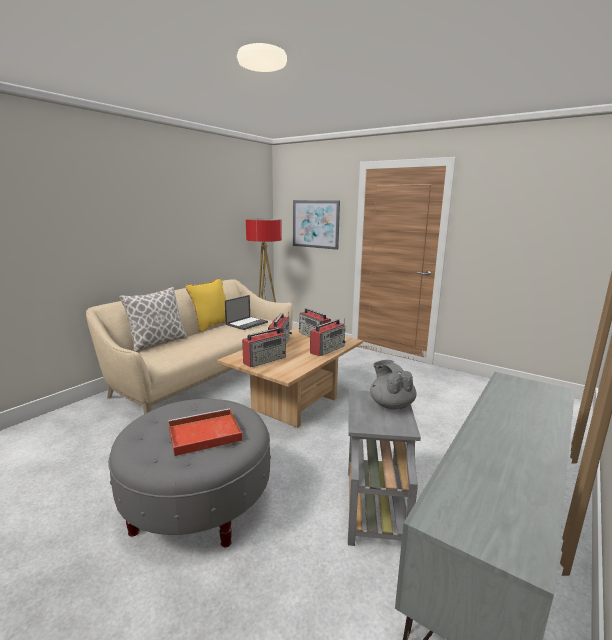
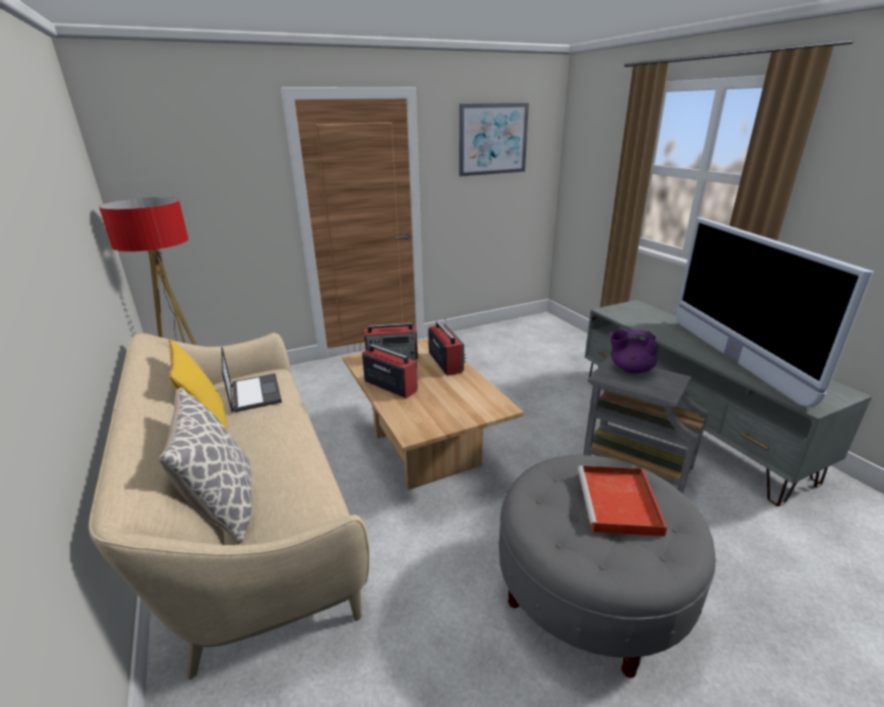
camera: 60 degrees left, 10 degrees up
radio [242,328,286,367] -> none
picture [293,200,340,250] -> picture moved to [459,103,529,176]
grey teapot [370,360,417,410] -> purple teapot [609,329,658,374]
none -> television [677,217,874,407]

